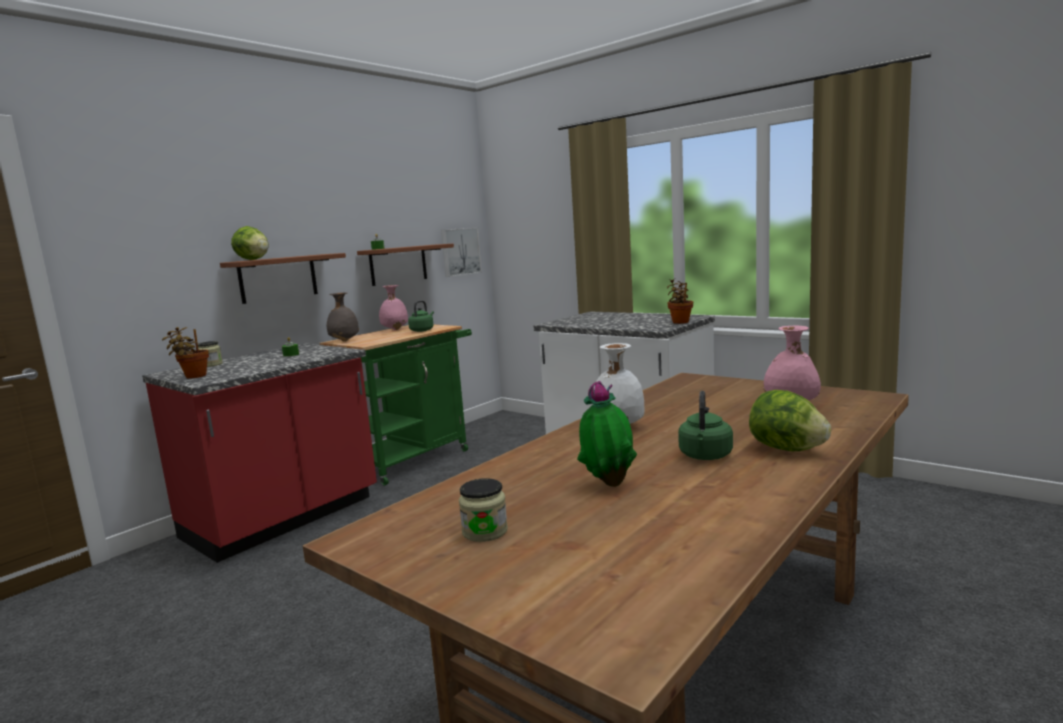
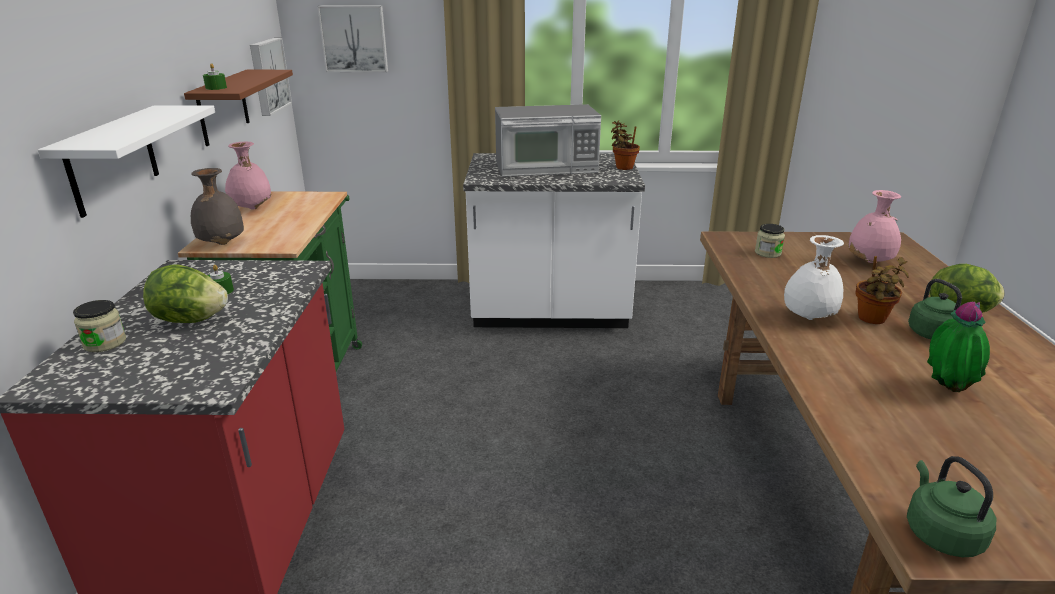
camera: 40 degrees left, 15 degrees up
potted plant [162,327,209,379] -> potted plant moved to [855,256,909,324]
brown shelf [220,253,346,304] -> white shelf [38,105,215,218]
lettuce [231,226,269,260] -> lettuce moved to [143,264,228,323]
green kettle [408,300,434,332] -> green kettle moved to [907,456,996,557]
jar [459,478,508,542] -> jar moved to [755,224,785,258]
none -> picture [317,6,388,72]
none -> microwave [495,104,601,177]

